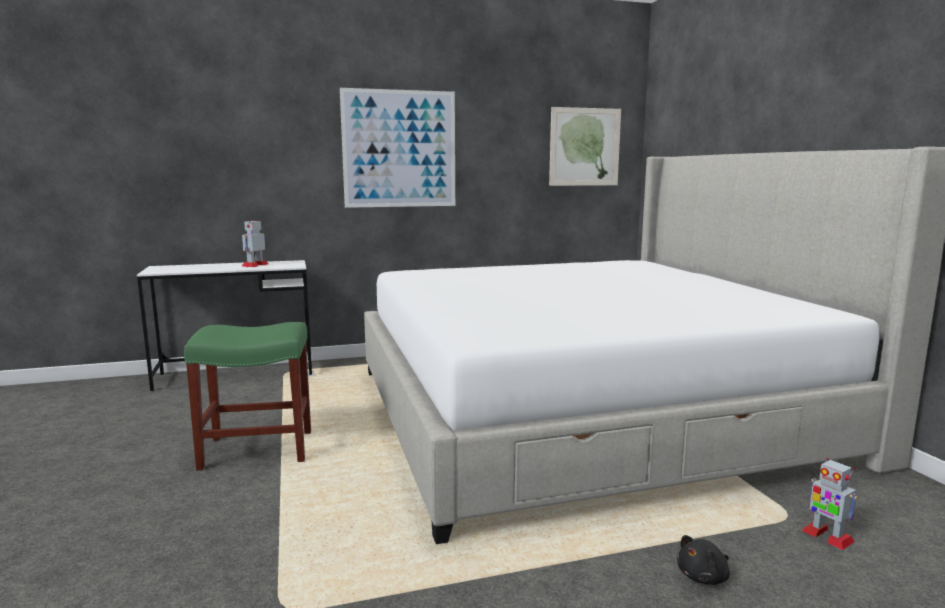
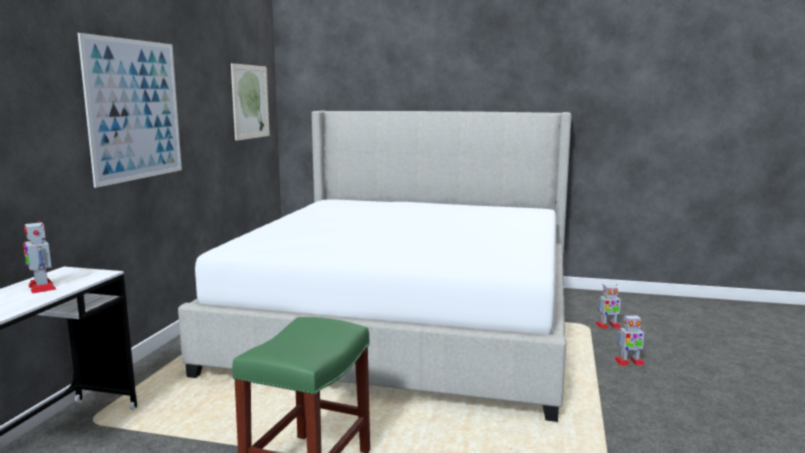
camera: 60 degrees left, 0 degrees up
black plush toy [677,535,730,585] -> toy robot [615,315,645,366]

